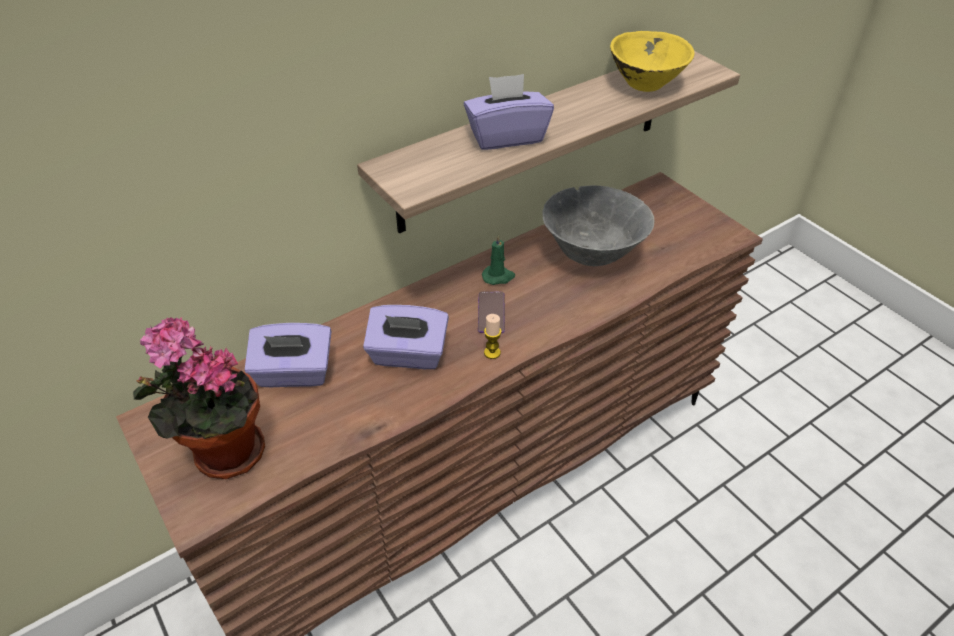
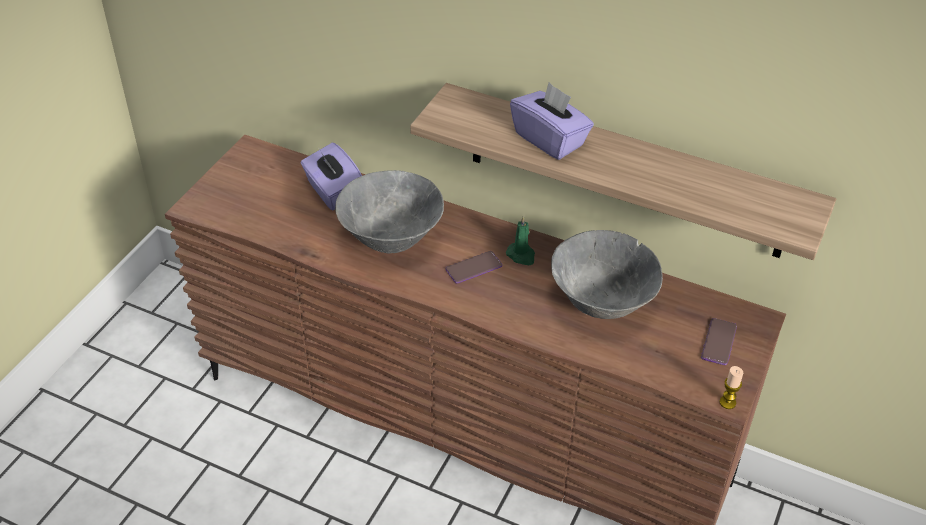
camera: 60 degrees right, 0 degrees up
potted plant [133,317,265,479] -> none
purple tissue box [363,305,449,369] -> grey bowl [335,170,444,254]
candle [484,314,502,359] -> candle moved to [719,366,743,409]
yellow bowl [610,31,695,92] -> none
none -> phone [701,318,737,365]

